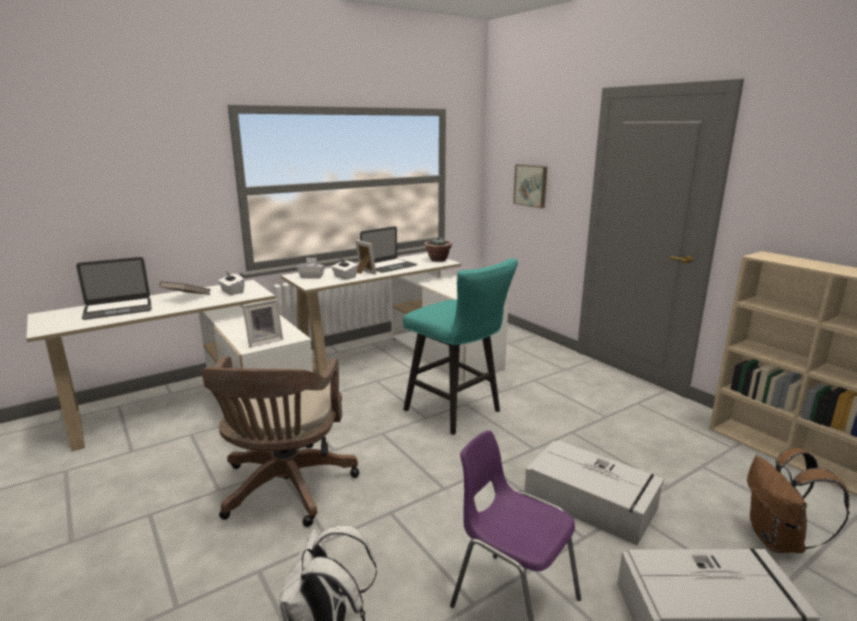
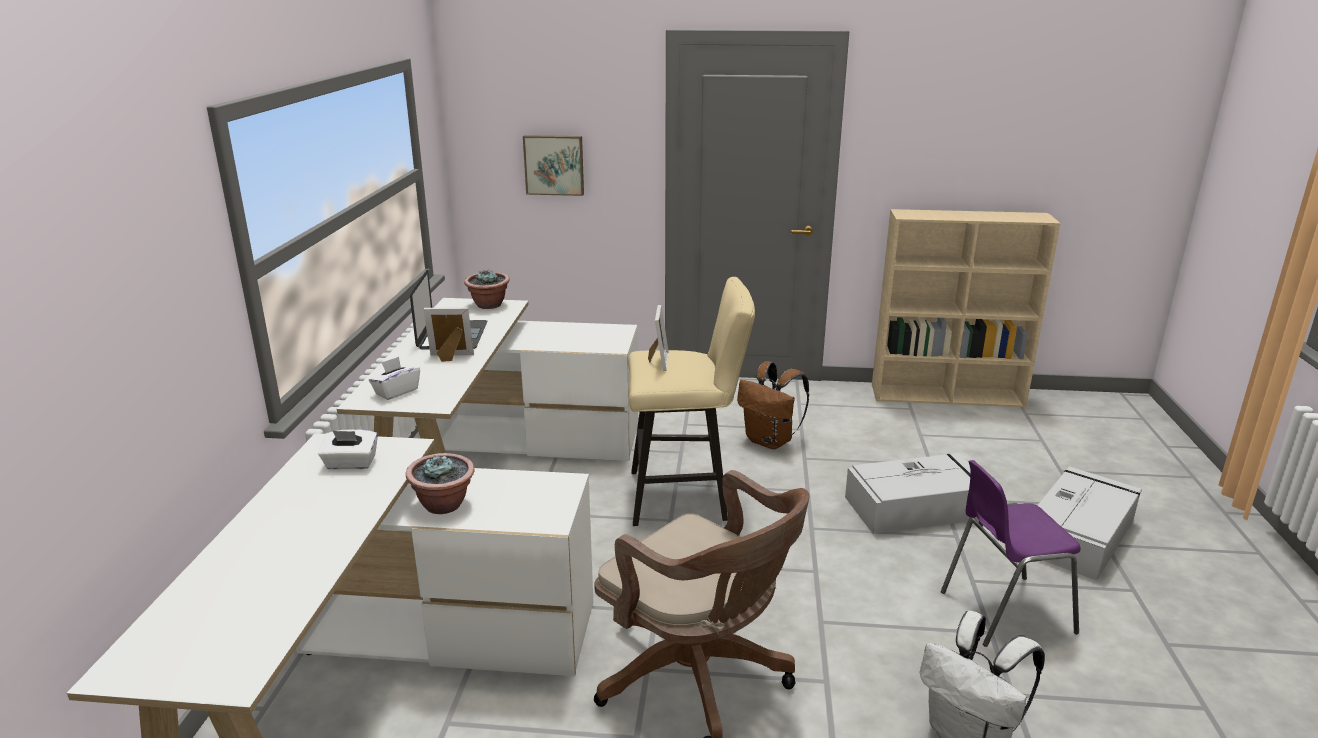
camera: 50 degrees left, 5 degrees up
laptop [76,257,152,320] -> none
brown book [159,281,211,295] -> none
picture frame [242,299,283,347] -> picture frame moved to [648,305,669,371]
white tissue box [332,258,358,280] -> none
turquoise stool [403,258,518,435] -> beige stool [628,277,755,526]
brown backpack [747,448,849,553] -> brown backpack moved to [737,361,809,449]
none -> potted plant [406,453,475,514]

